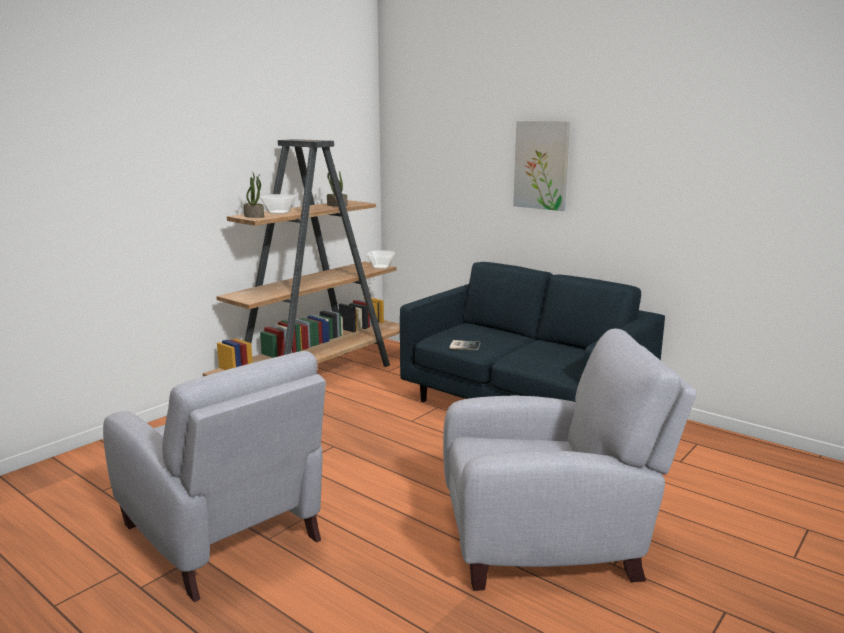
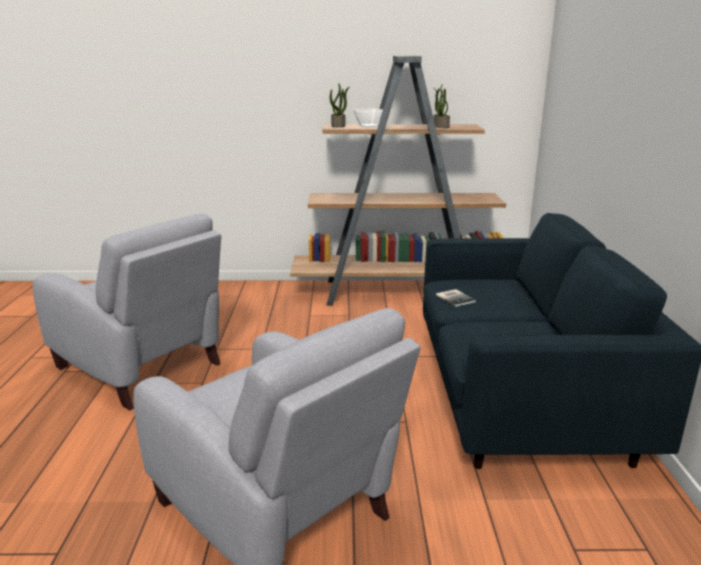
camera: 50 degrees right, 5 degrees up
grey armchair [103,351,326,602] -> grey armchair turned 60 degrees counterclockwise [33,214,221,411]
bowl [367,251,395,269] -> none
picture [513,121,570,211] -> none

